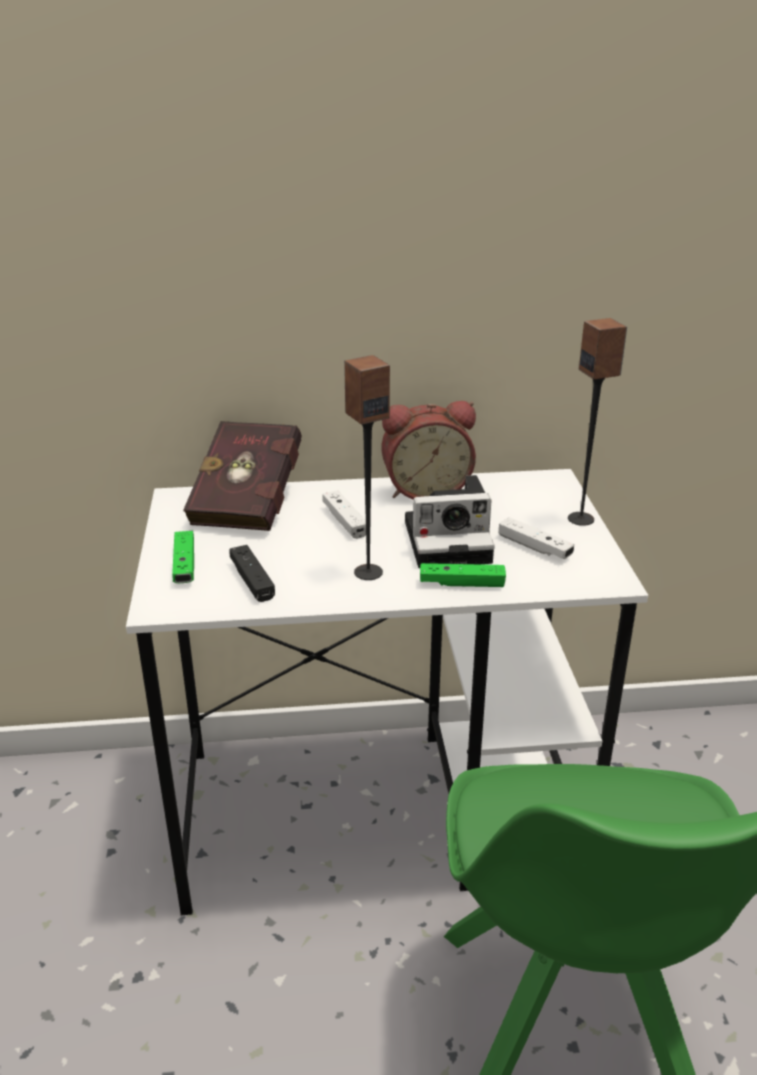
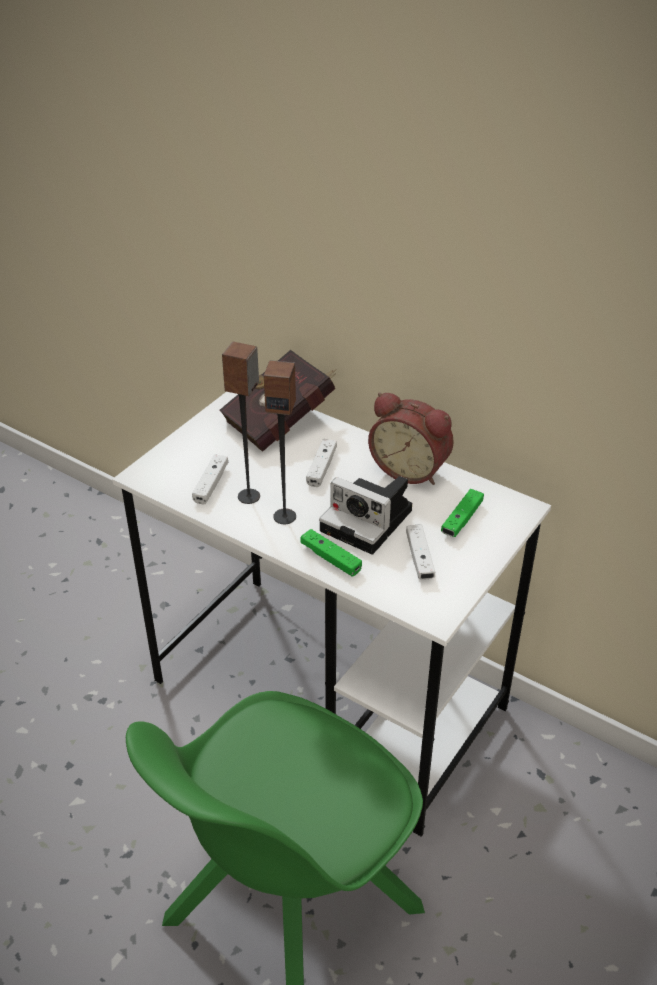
camera: 40 degrees right, 10 degrees up
green game controller [172,531,194,583] -> green game controller moved to [441,489,484,537]
black game controller [229,545,275,602] -> white game controller [192,454,228,504]
speaker [568,318,627,526] -> speaker moved to [222,342,260,504]

